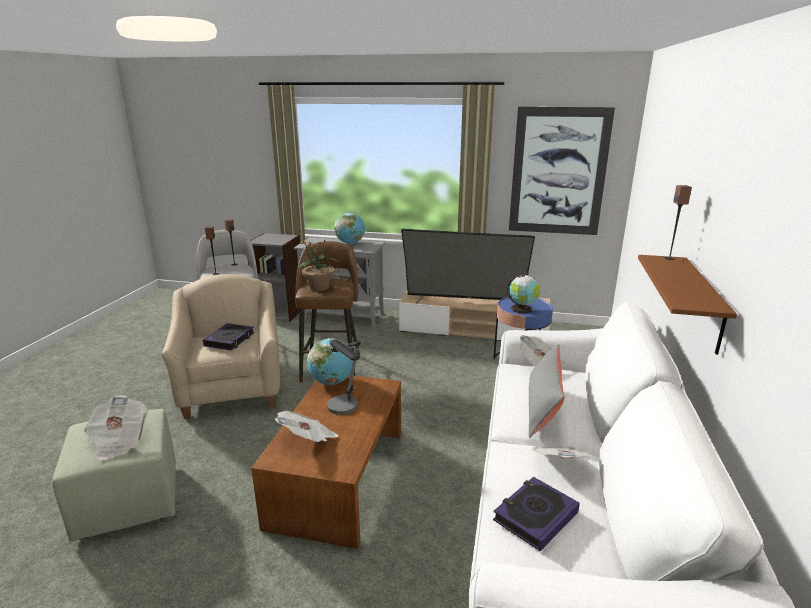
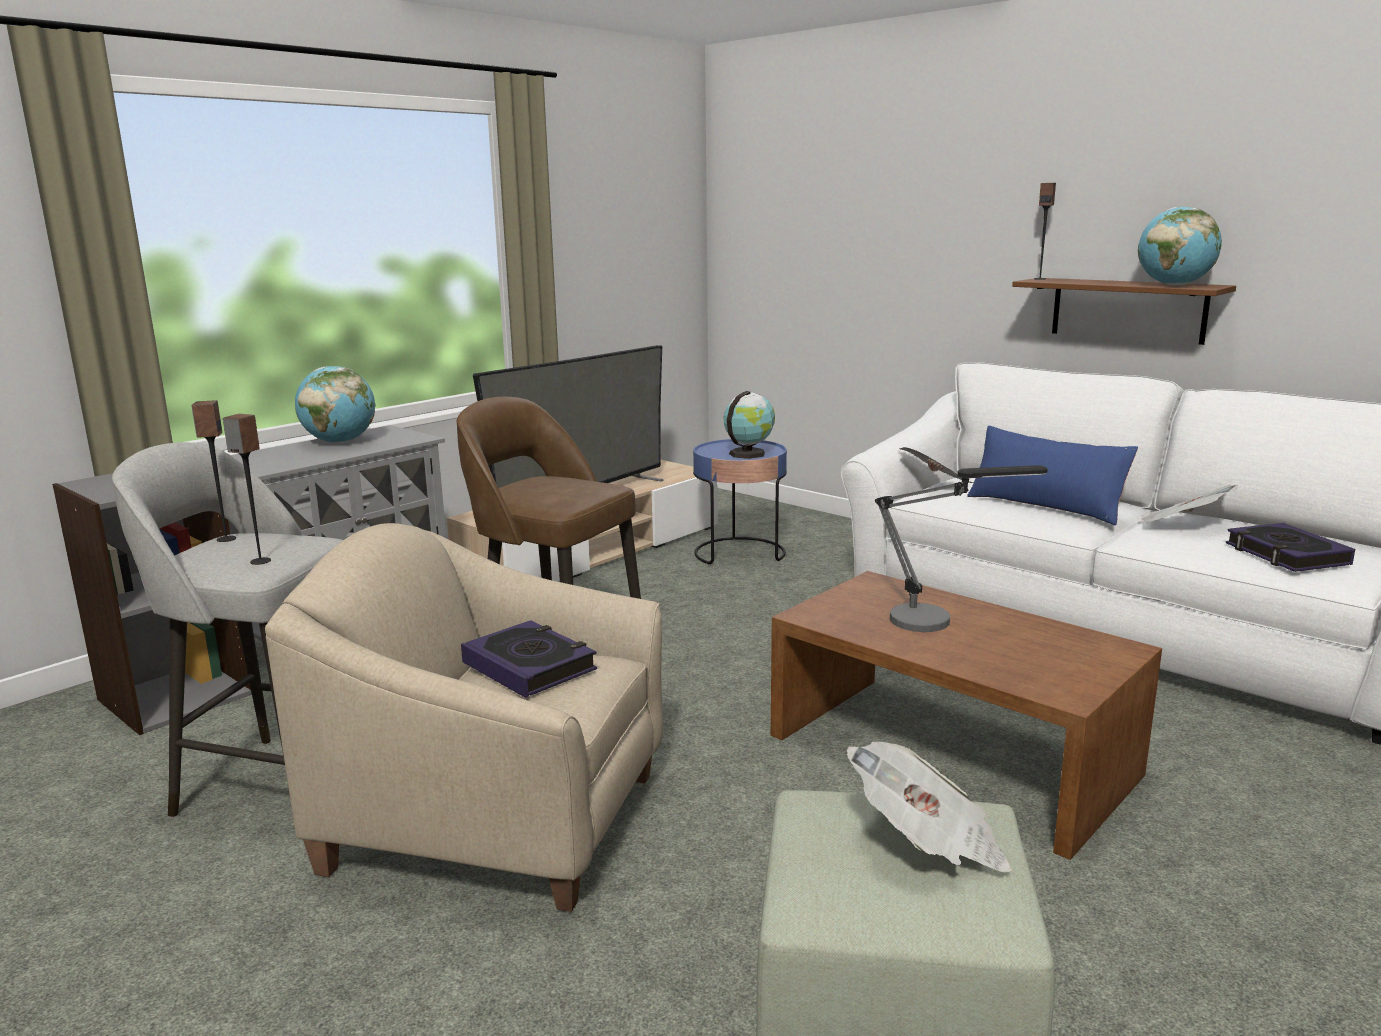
camera: 60 degrees left, 5 degrees down
newspaper [274,411,338,442] -> none
potted plant [298,239,341,291] -> none
globe [307,338,353,385] -> globe moved to [1138,207,1222,286]
picture [509,107,615,235] -> none
grey pillow [529,344,565,438] -> blue pillow [967,425,1138,525]

